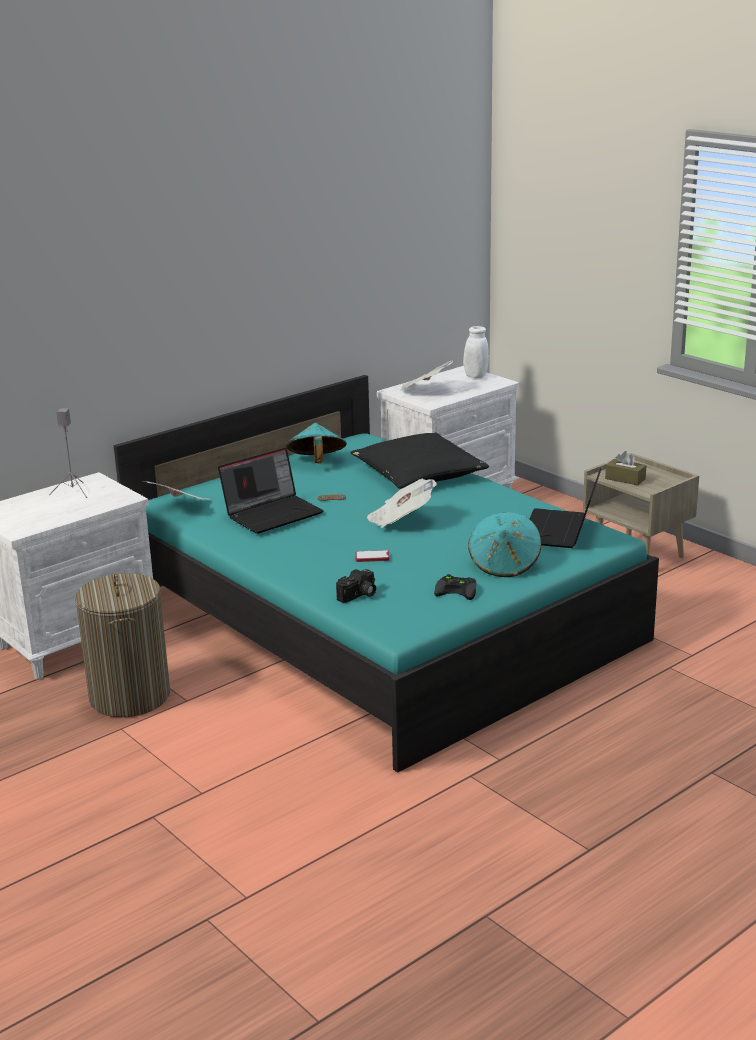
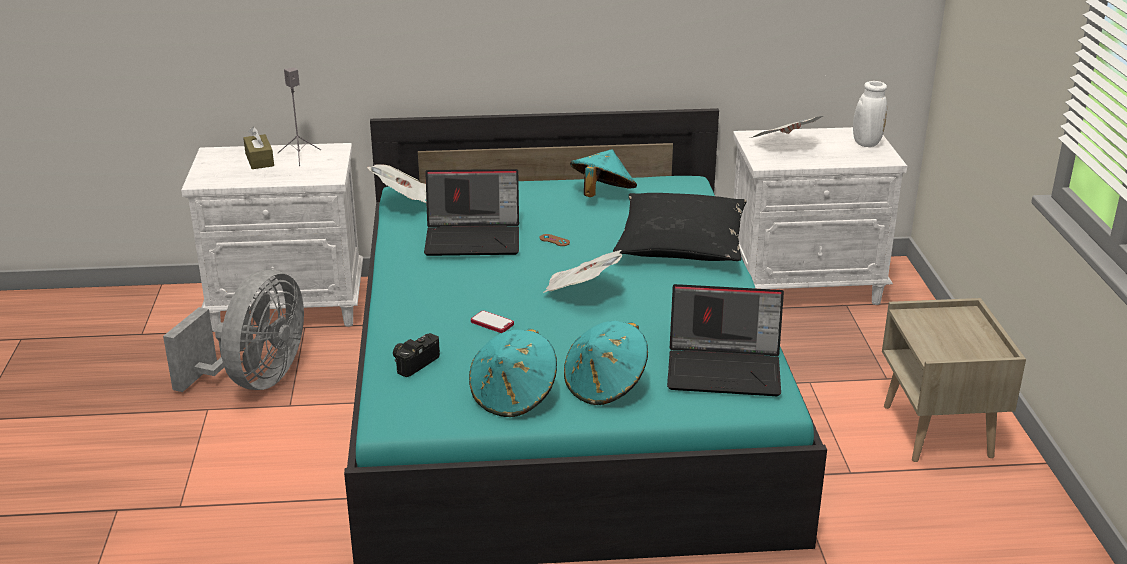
camera: 35 degrees right, 5 degrees up
laundry basket [75,573,170,717] -> grey fan [163,269,304,392]
camera [336,569,376,603] -> camera turned 135 degrees clockwise [393,333,440,377]
black game controller [434,574,477,600] -> turquoise hat [469,329,557,417]
laptop [530,468,601,548] -> laptop turned 135 degrees counterclockwise [667,284,784,396]
brown tissue box [605,451,646,486] -> brown tissue box moved to [243,127,274,169]

